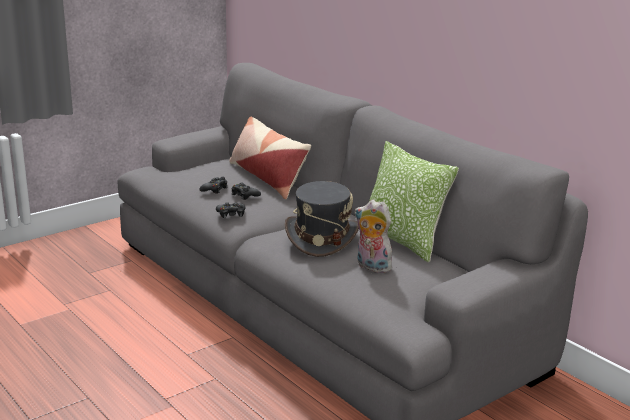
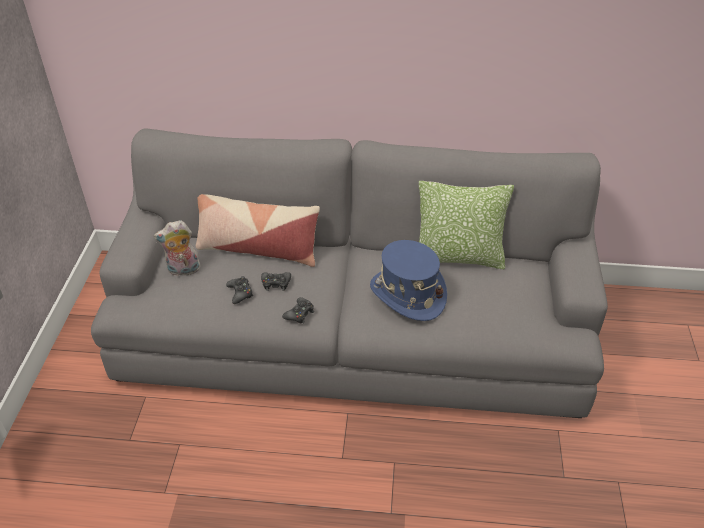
camera: 45 degrees left, 20 degrees up
grey hat [285,181,359,257] -> blue hat [370,240,447,321]
plush toy [354,200,392,273] -> plush toy moved to [154,220,201,276]

